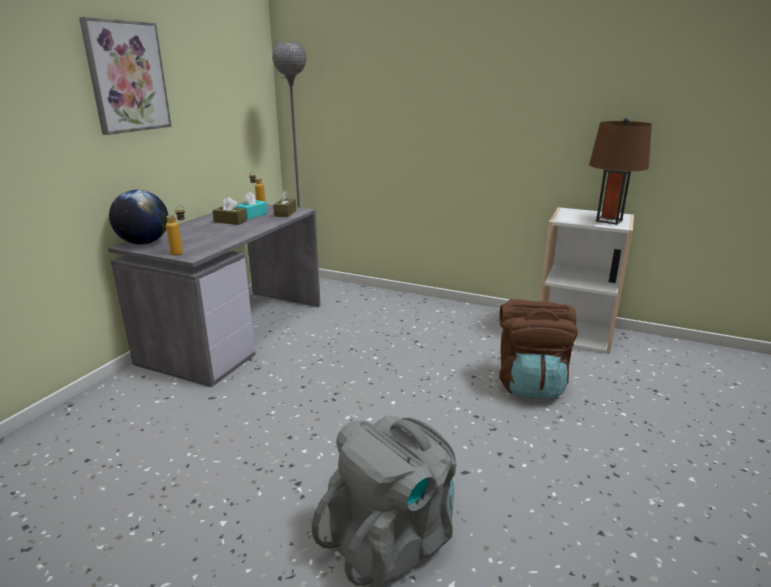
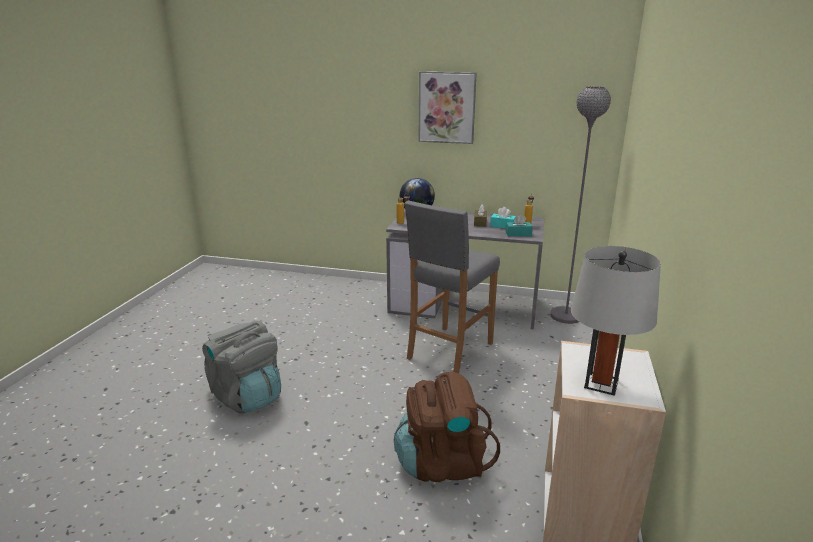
camera: 80 degrees right, 0 degrees up
brown tissue box [273,191,296,217] -> turquoise tissue box [506,215,533,236]
brown table lamp [589,118,652,225] -> grey table lamp [571,246,661,396]
none -> grey stool [405,200,500,373]

